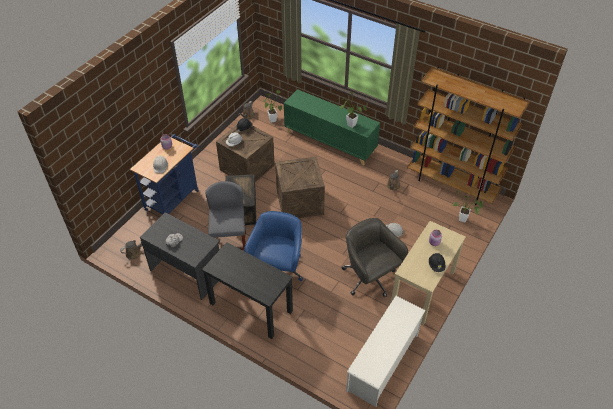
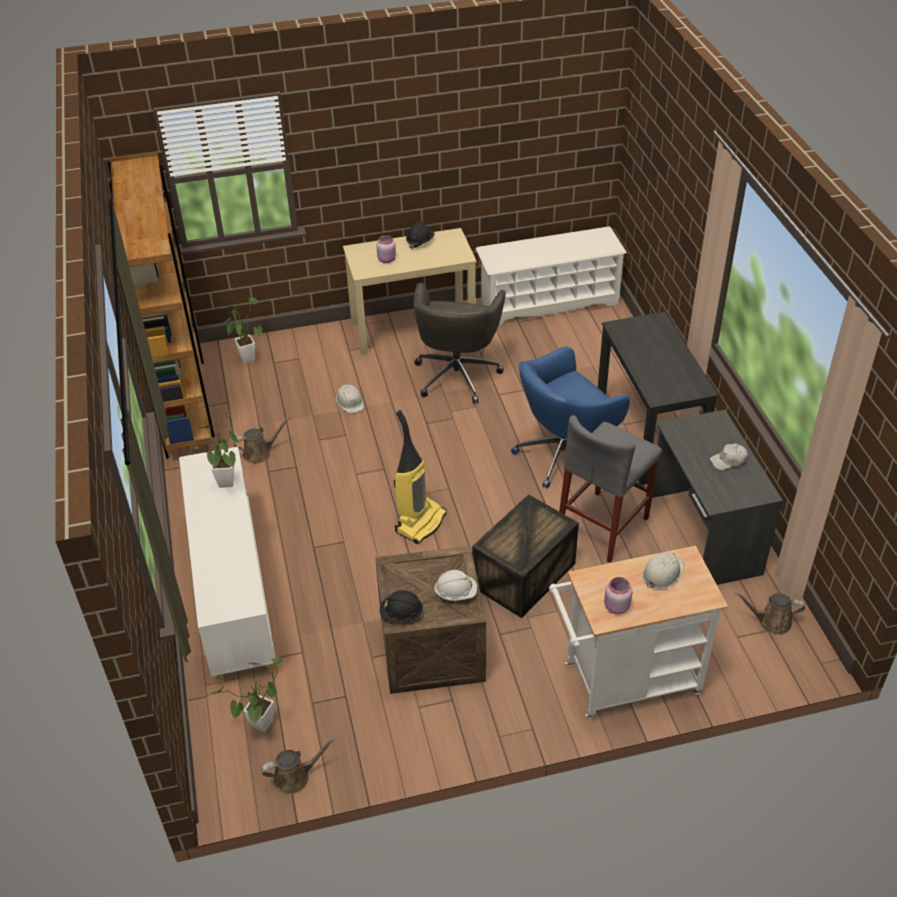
camera: 135 degrees left, 5 degrees down
blue cart [130,134,199,214] -> white cart [549,546,728,719]
crate [275,157,325,218] -> vacuum cleaner [394,410,447,544]
green cabinet [284,89,380,165] -> white cabinet [179,447,275,684]

